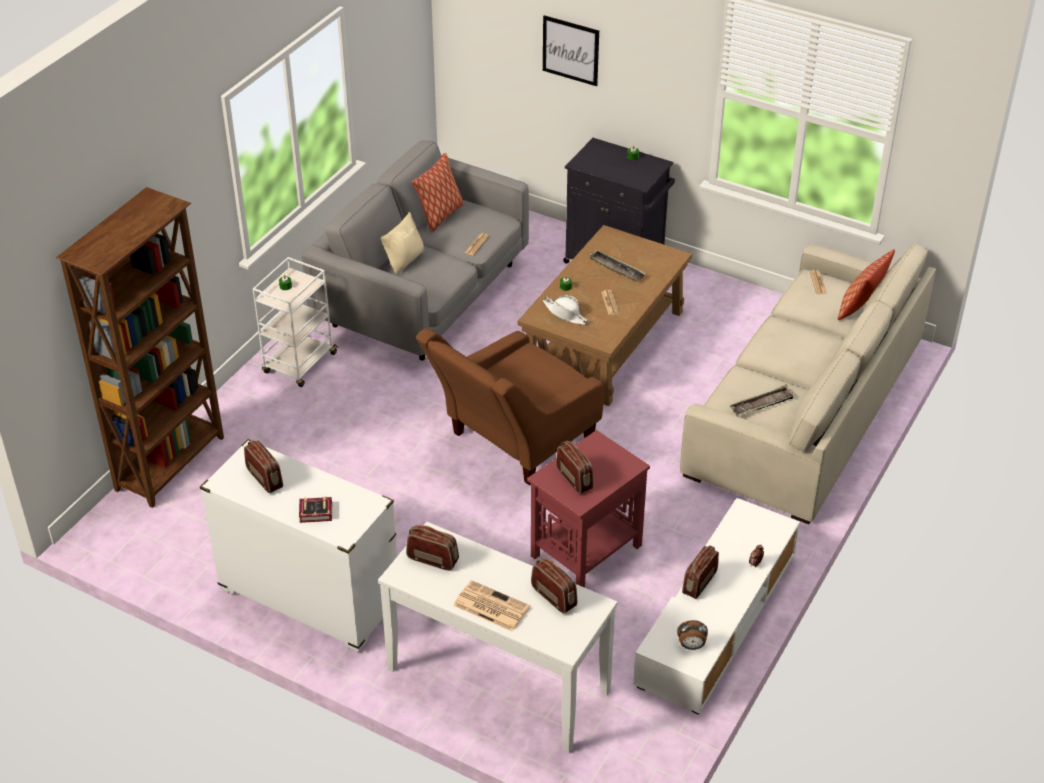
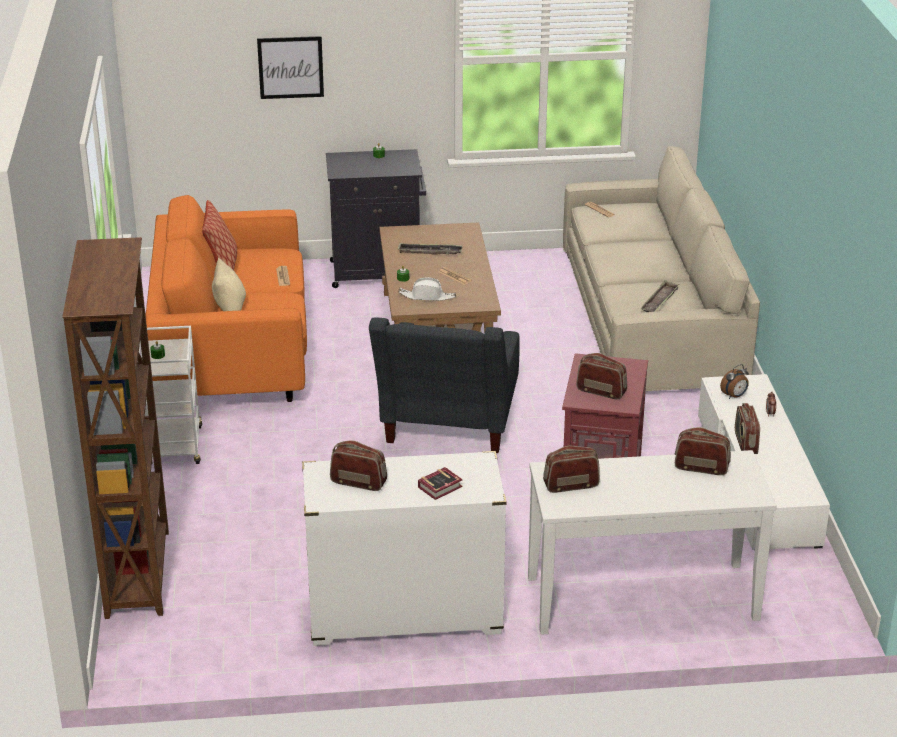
camera: 35 degrees left, 10 degrees down
grey sofa [302,141,529,360] -> orange sofa [145,195,307,402]
brown armchair [416,328,604,485] -> grey armchair [369,317,520,453]
newspaper [453,580,530,632] -> none
alarm clock [677,620,708,650] -> alarm clock moved to [720,364,749,399]
pillow [838,249,895,320] -> none

